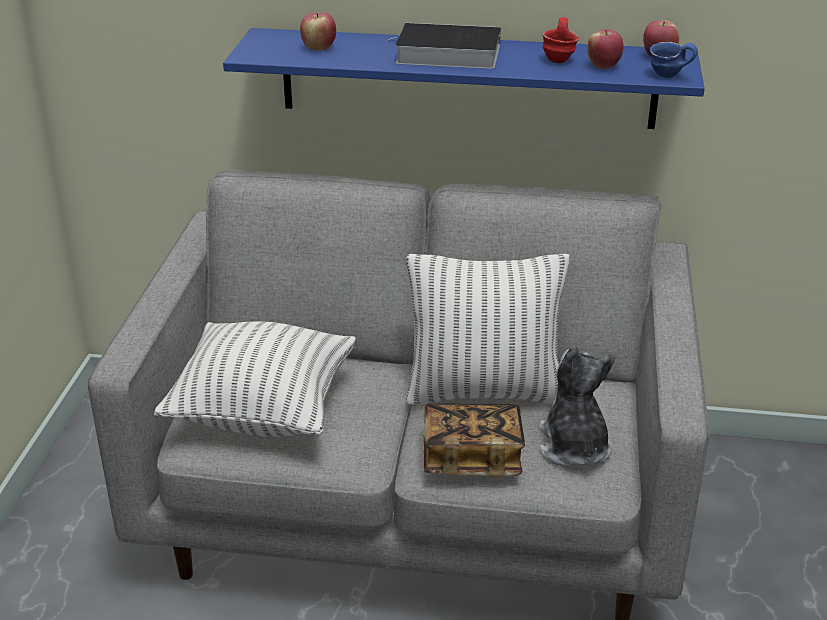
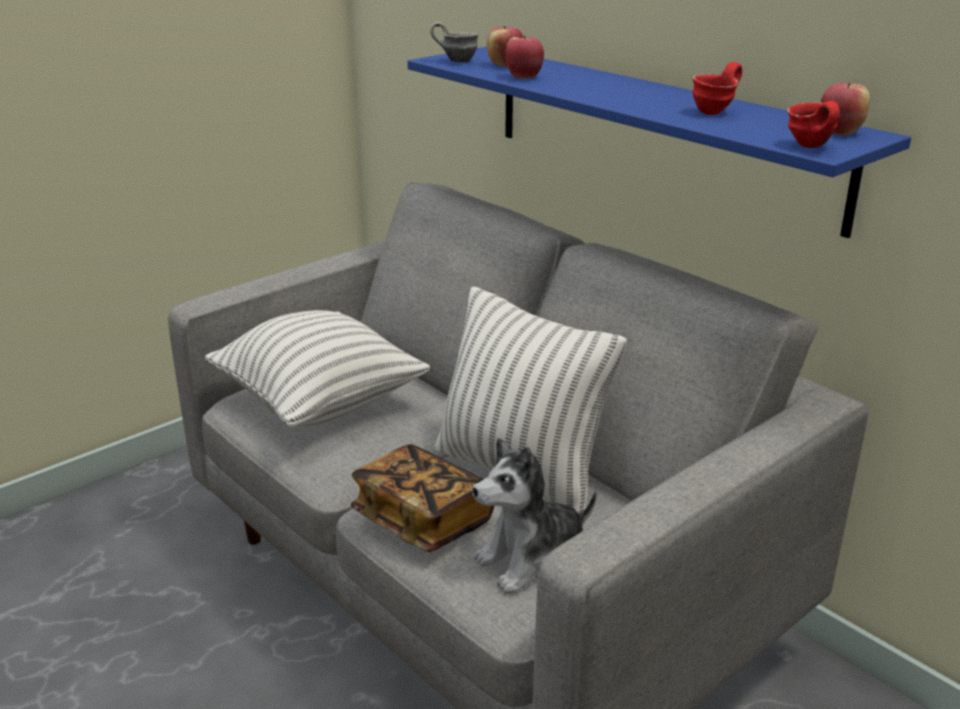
camera: 40 degrees right, 5 degrees down
book [388,23,501,69] -> none
plush toy [539,346,616,467] -> plush toy turned 150 degrees counterclockwise [472,438,597,594]
apple [587,29,624,69] -> apple moved to [505,35,544,79]
blue mug [650,42,698,78] -> red mug [787,101,840,148]
none -> grey mug [430,22,479,62]

